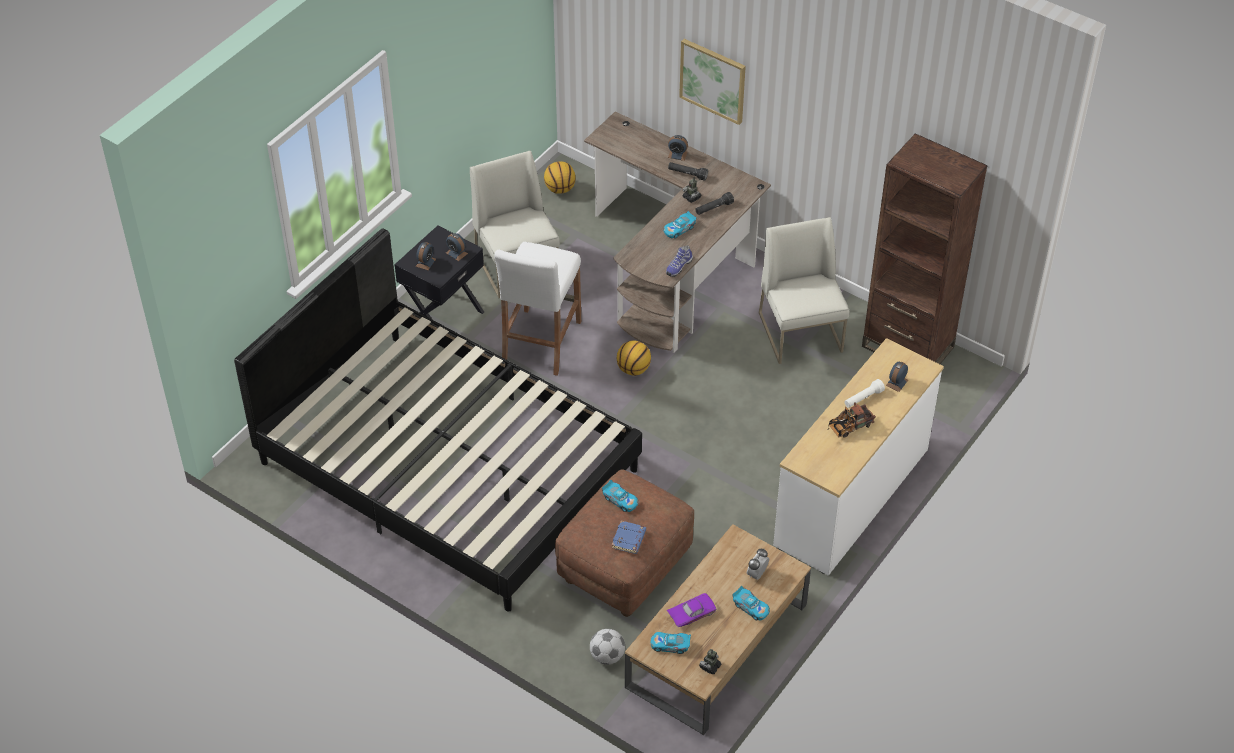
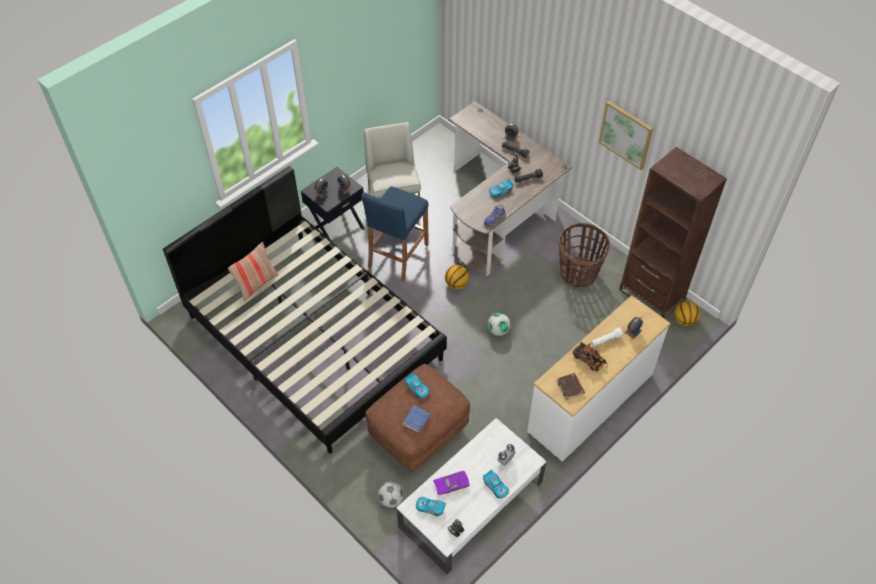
camera: 10 degrees right, 5 degrees up
white stool [494,242,581,376] -> blue stool [361,186,429,281]
basketball [544,161,576,194] -> basketball moved to [674,301,700,326]
brown coffee table [625,524,811,736] -> white coffee table [397,418,546,575]
picture [679,39,746,125] -> picture moved to [599,101,653,170]
white chair [759,217,849,364] -> basket [559,223,610,288]
toy truck [827,402,876,437] -> toy truck turned 120 degrees counterclockwise [573,342,608,372]
none -> pillow [228,242,278,301]
none -> football [488,313,510,336]
none -> brown book [556,373,585,400]

